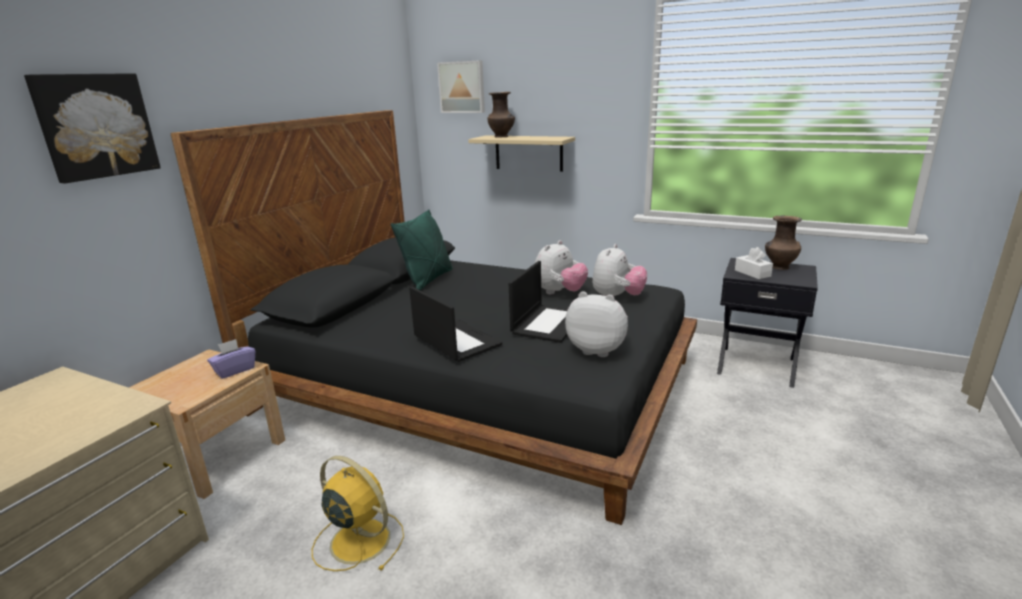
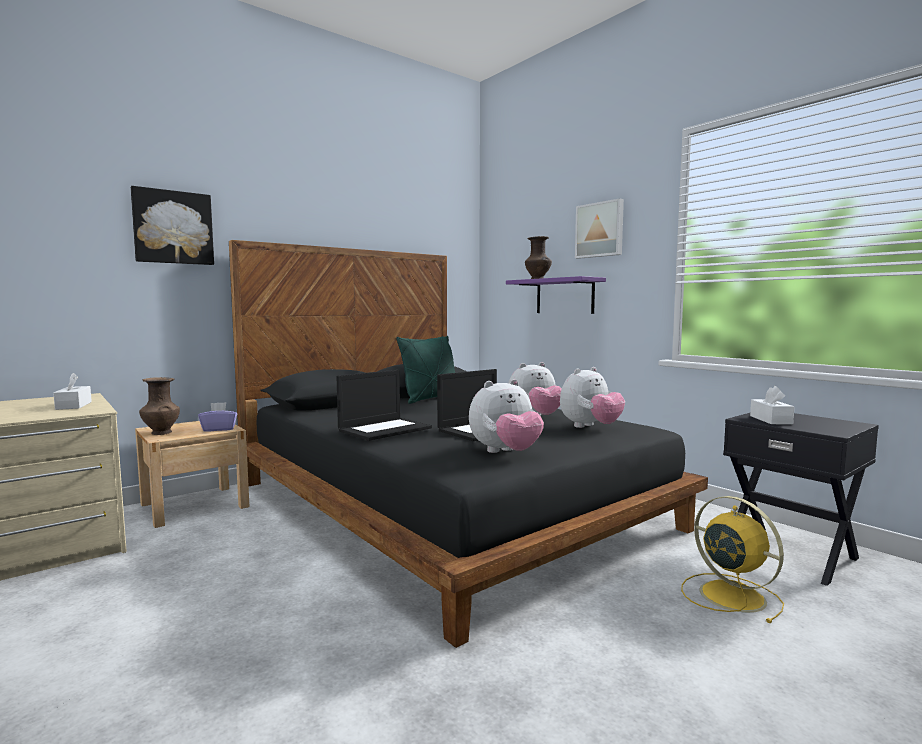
camera: 25 degrees right, 15 degrees down
yellow fan [312,456,404,571] -> yellow fan moved to [681,496,784,623]
laptop [409,286,502,362] -> laptop turned 60 degrees clockwise [336,370,432,441]
picture [437,61,485,113] -> picture moved to [575,198,624,259]
beige shelf [468,136,575,172] -> purple shelf [506,276,606,314]
plush toy [565,291,628,357] -> plush toy turned 105 degrees clockwise [469,379,544,453]
brown vase [765,216,802,270] -> brown vase moved to [139,377,180,435]
none -> white tissue box [53,373,92,410]

